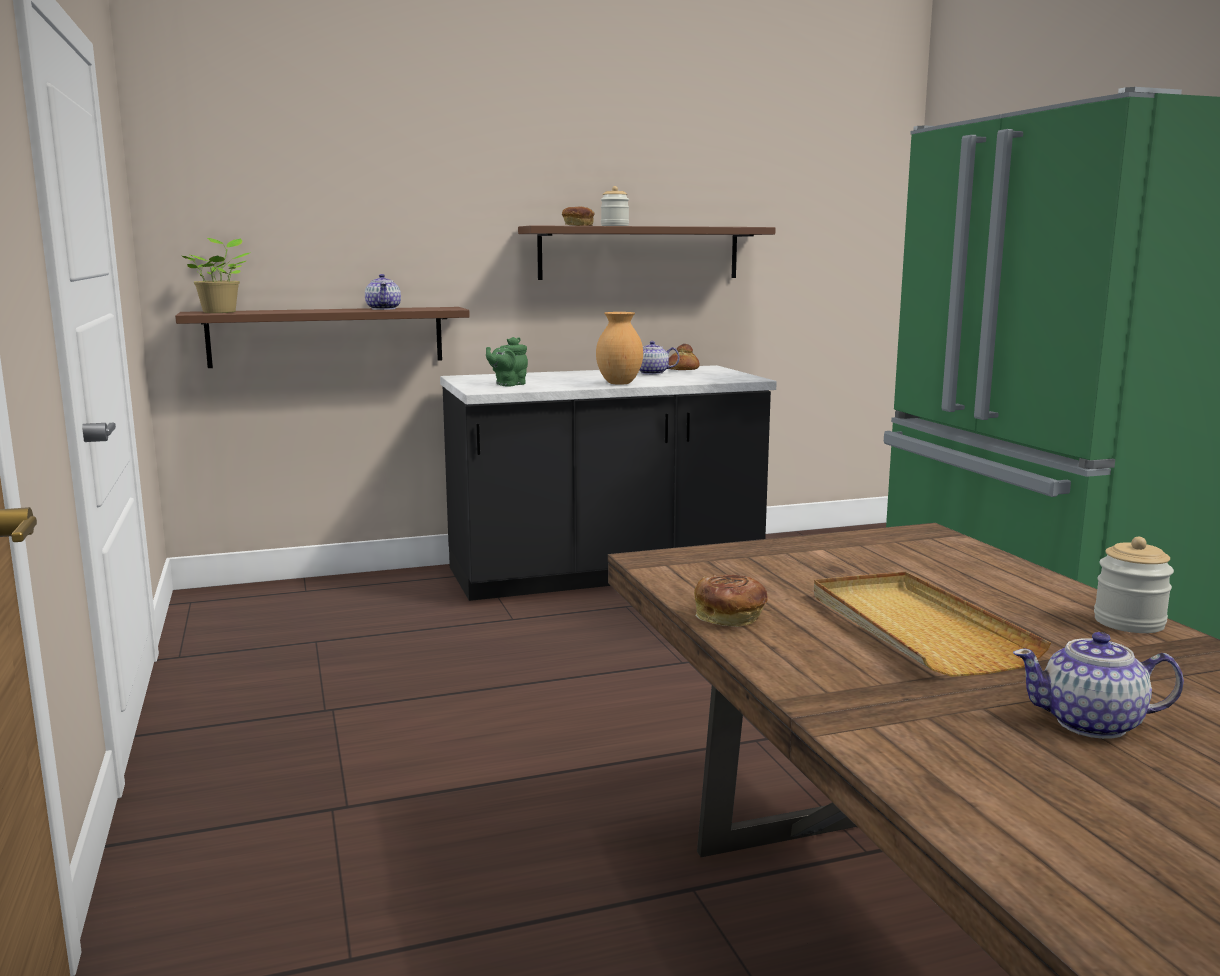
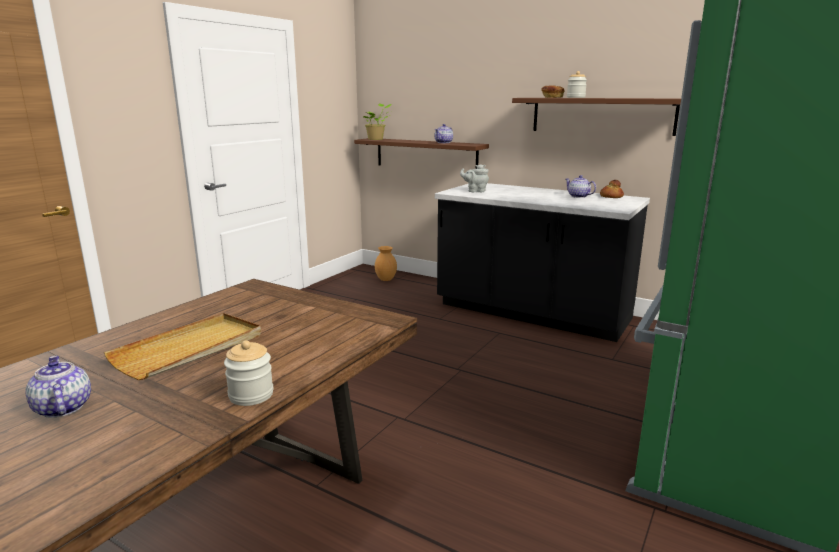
camera: 50 degrees right, 5 degrees up
green teapot [486,337,528,386] -> grey teapot [460,164,489,192]
brown vase [596,312,643,385] -> brown vase moved to [375,246,397,281]
bread [694,574,768,627] -> none

